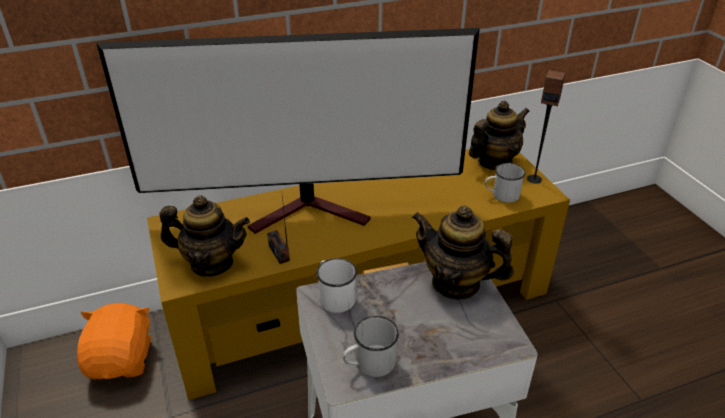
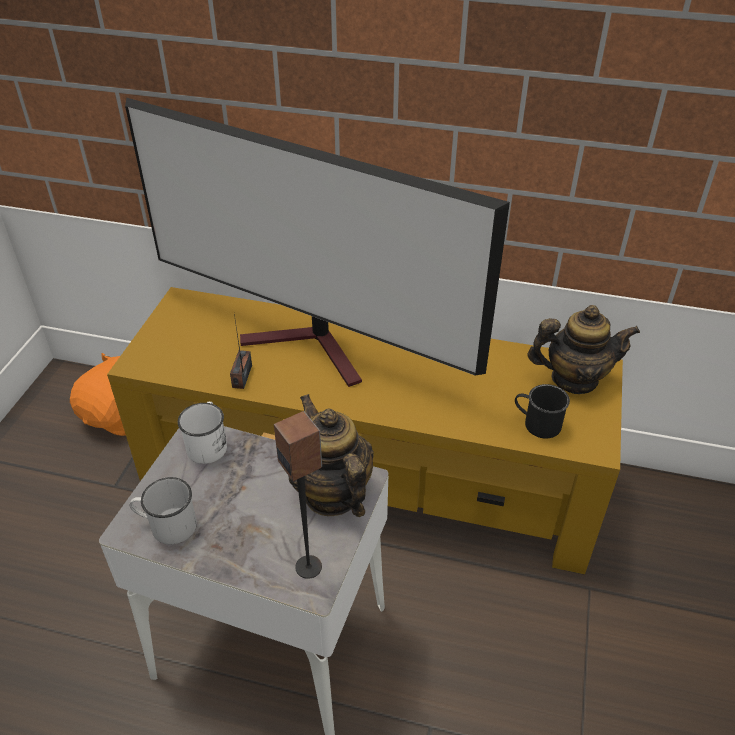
camera: 35 degrees right, 5 degrees up
teapot [160,195,250,277] -> none
white mug [485,163,525,203] -> black mug [515,384,570,439]
speaker [527,70,566,184] -> speaker moved to [274,411,322,579]

